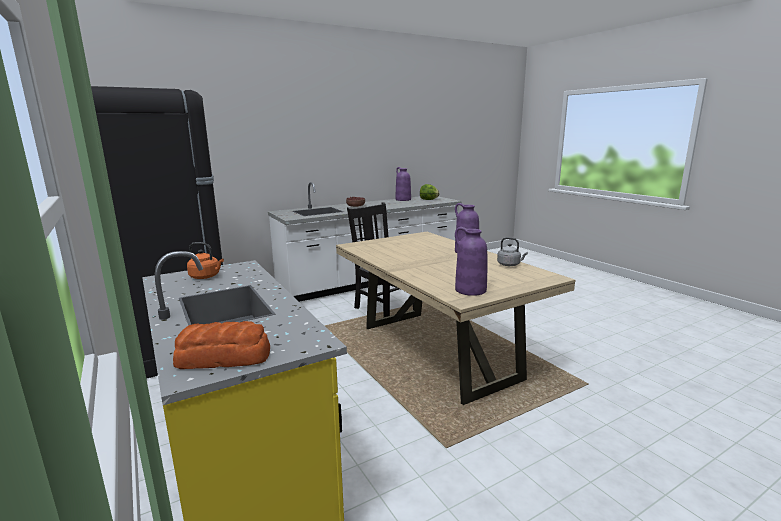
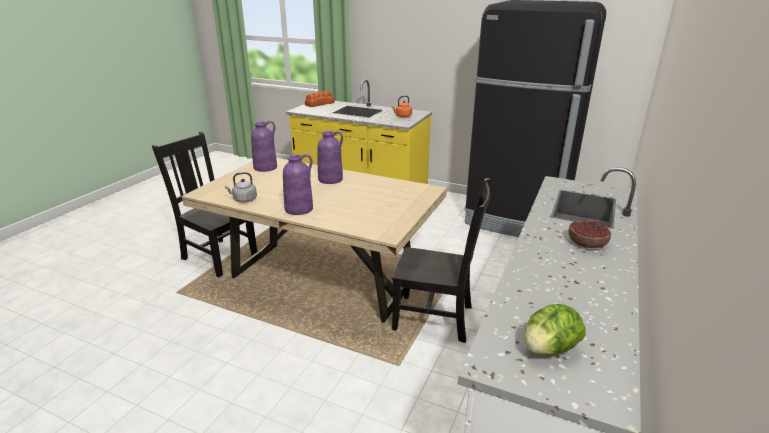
camera: 145 degrees right, 10 degrees up
purple vase [396,167,411,201] -> purple vase moved to [318,131,343,184]
none -> black chair [152,132,258,277]

